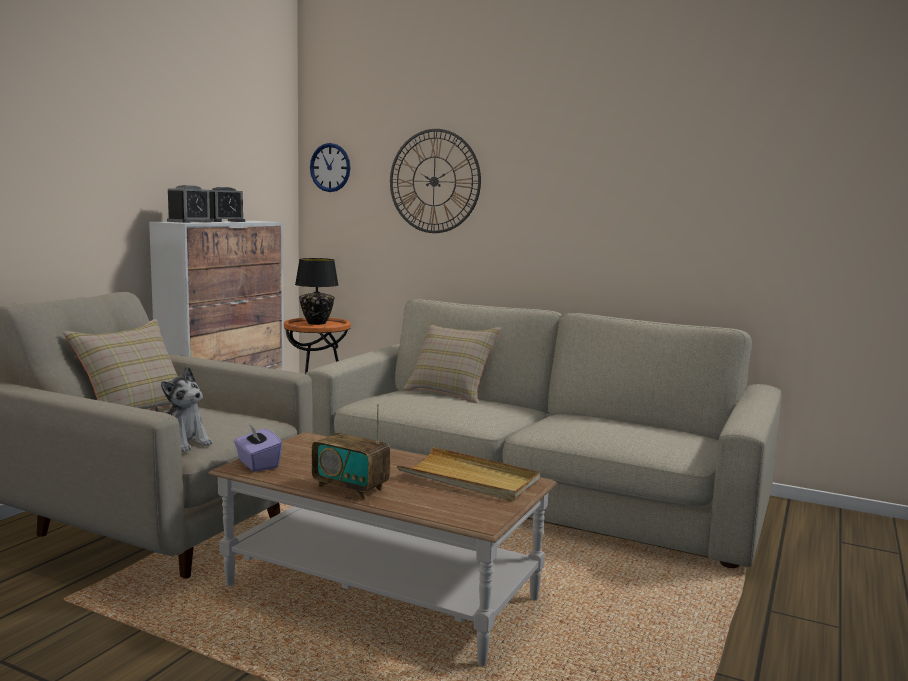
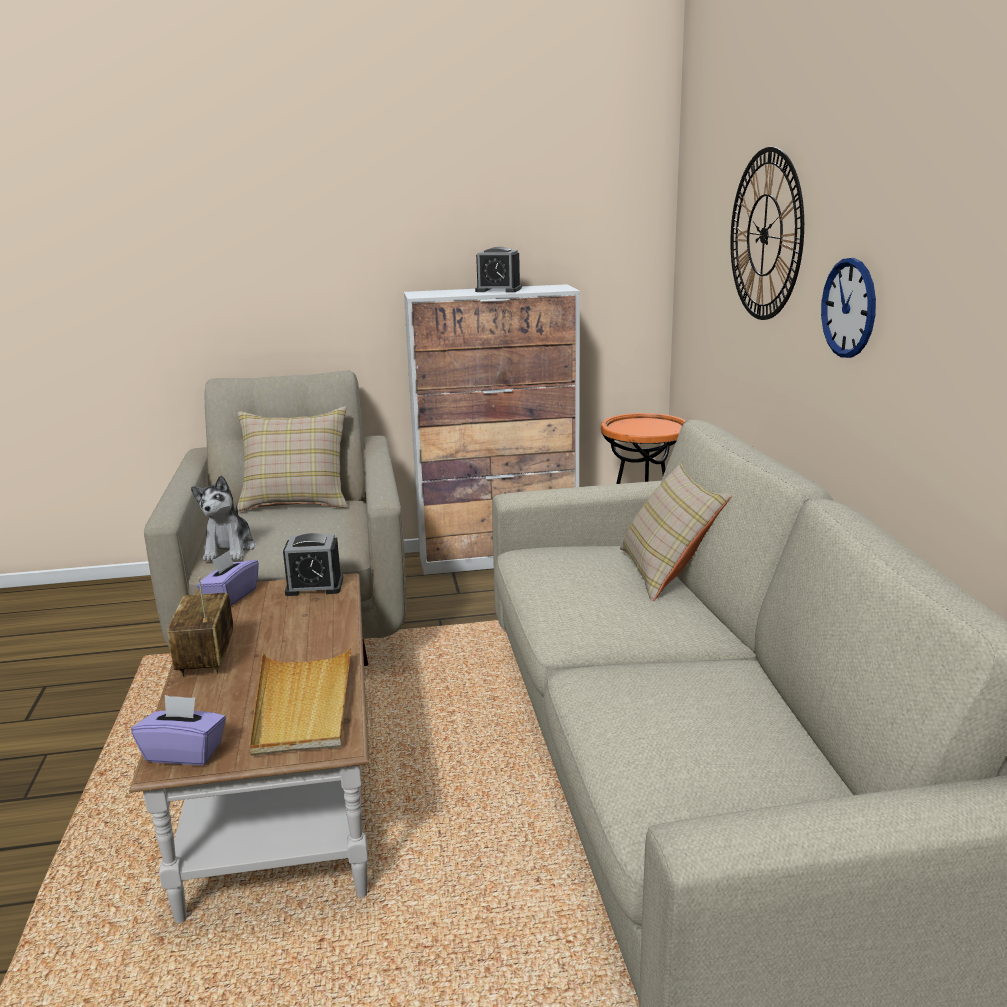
camera: 55 degrees right, 10 degrees up
alarm clock [167,185,212,223] -> alarm clock moved to [283,533,343,596]
black table lamp [295,258,338,325] -> none
wall clock [310,143,351,192] -> wall clock moved to [821,258,876,358]
none -> purple tissue box [131,695,226,765]

